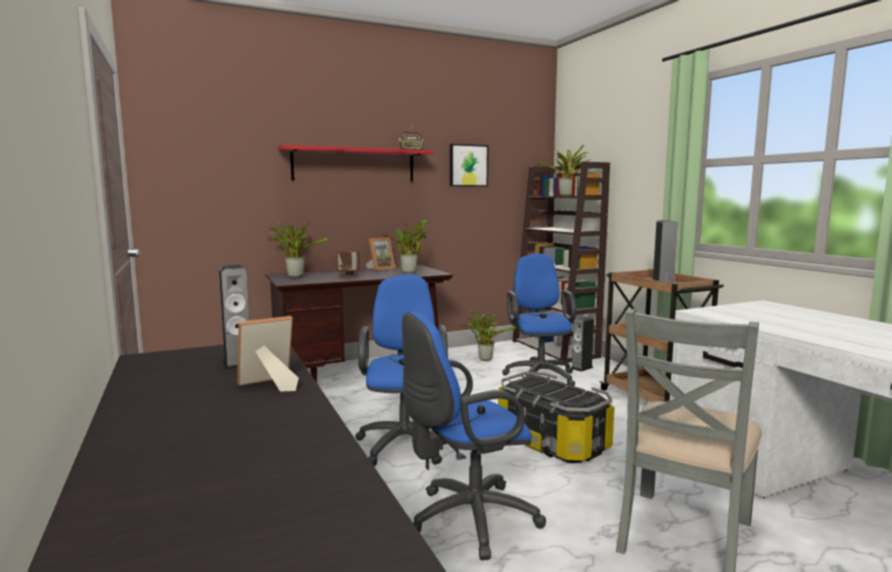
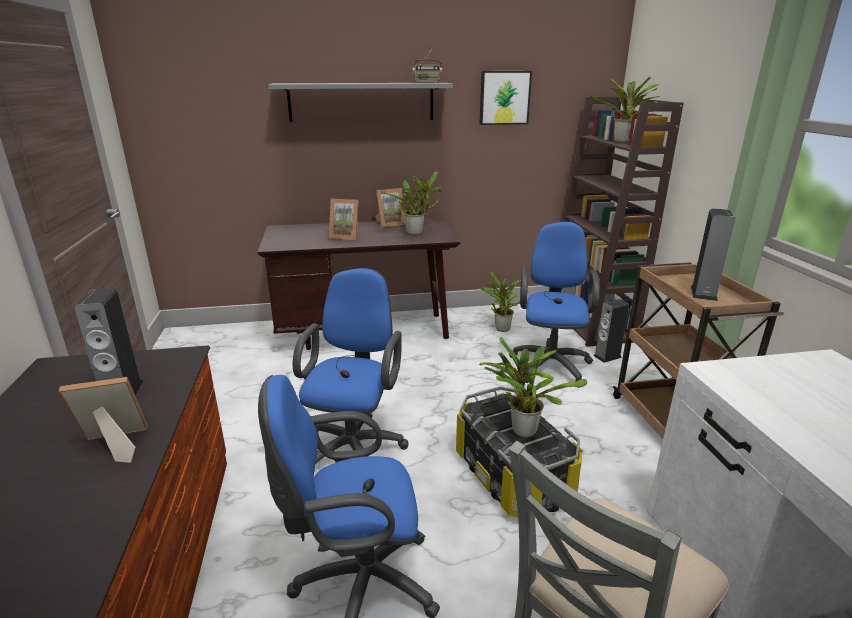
camera: 15 degrees right, 15 degrees up
potted plant [267,221,329,277] -> potted plant moved to [479,338,587,438]
red shelf [278,145,434,182] -> grey shelf [268,83,453,122]
brown speaker [336,250,360,277] -> picture frame [329,199,358,240]

